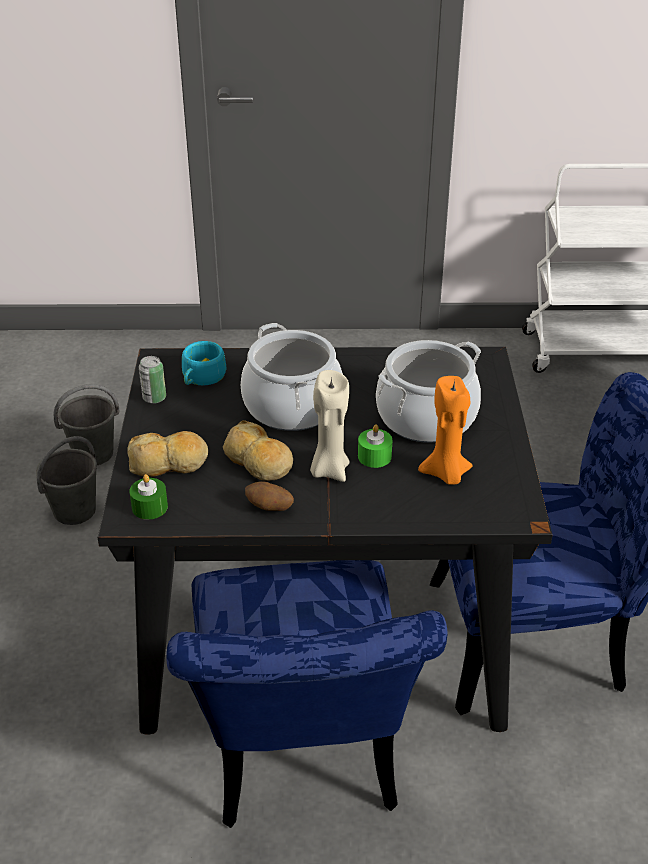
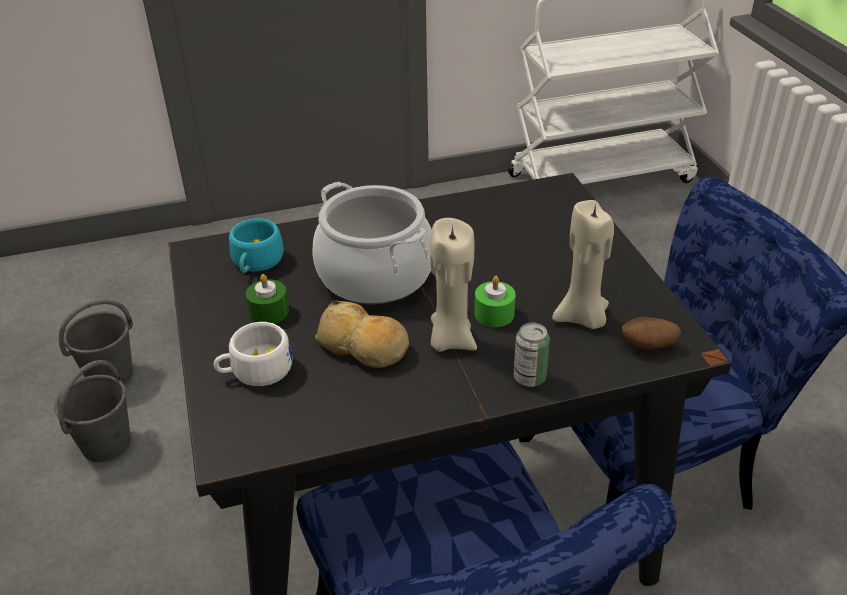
camera: 15 degrees left, 0 degrees up
bread [127,431,208,477] -> white cup [214,322,293,386]
green candle [129,474,168,520] -> green candle moved to [246,274,289,324]
can [139,356,166,404] -> can moved to [514,322,550,387]
potato [245,481,294,511] -> potato moved to [622,317,681,350]
cooking pot [376,340,481,443] -> none
orange candle [418,376,473,485] -> beige candle [552,200,614,329]

